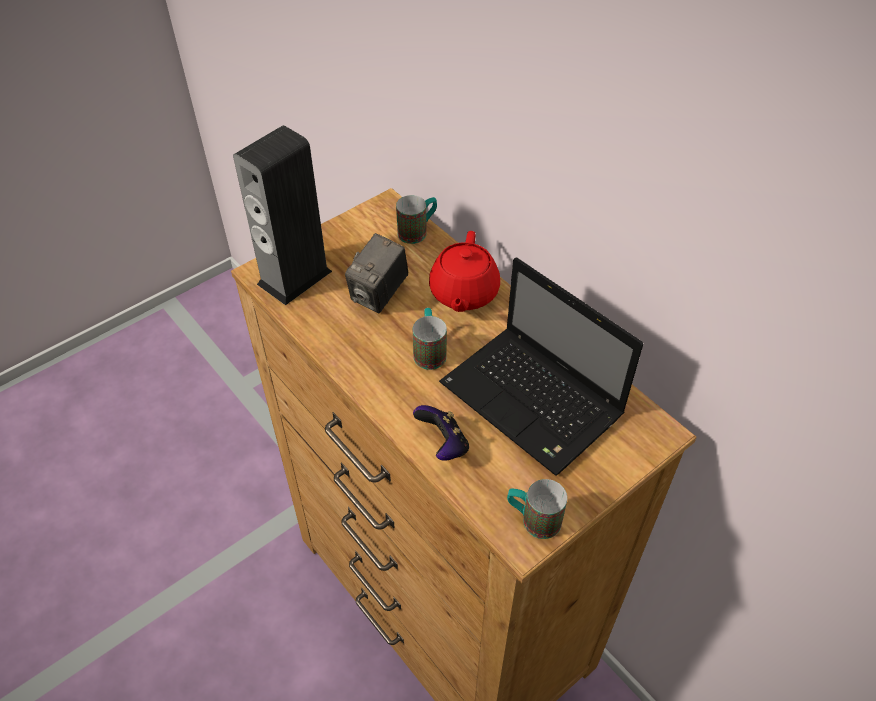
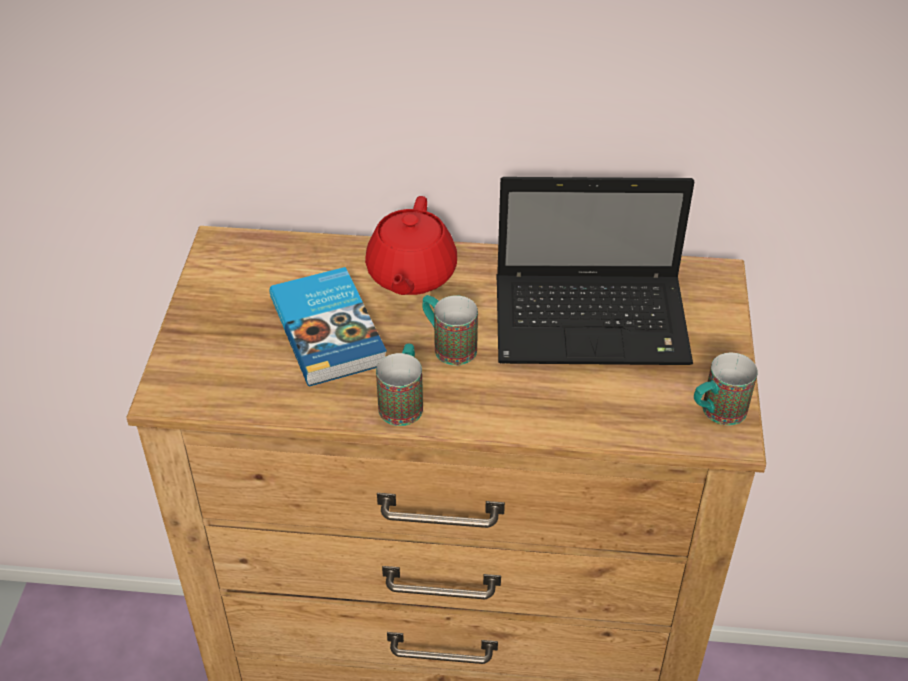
camera: 45 degrees left, 5 degrees down
speaker [233,125,332,305] -> none
camera [345,233,408,313] -> book [270,267,387,387]
mug [396,195,437,244] -> mug moved to [376,343,423,426]
game controller [413,405,469,461] -> none
red teapot [429,231,500,312] -> red teapot turned 45 degrees clockwise [365,196,457,295]

